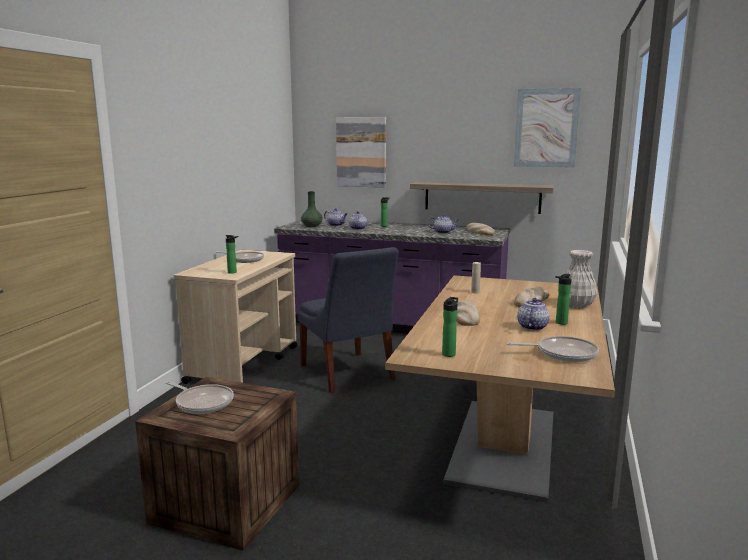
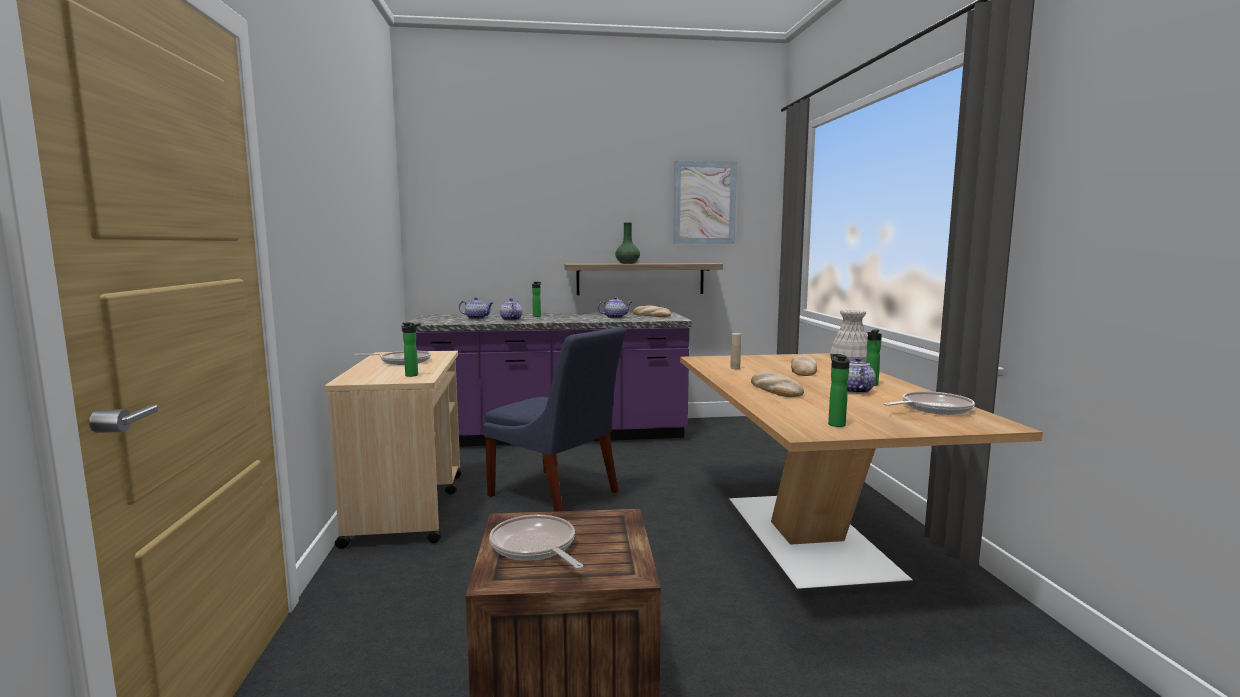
camera: 25 degrees left, 5 degrees down
frying pan [165,381,234,414] -> frying pan turned 135 degrees counterclockwise [489,515,584,569]
green vase [301,191,323,227] -> green vase moved to [615,223,640,264]
picture [336,117,386,188] -> none

